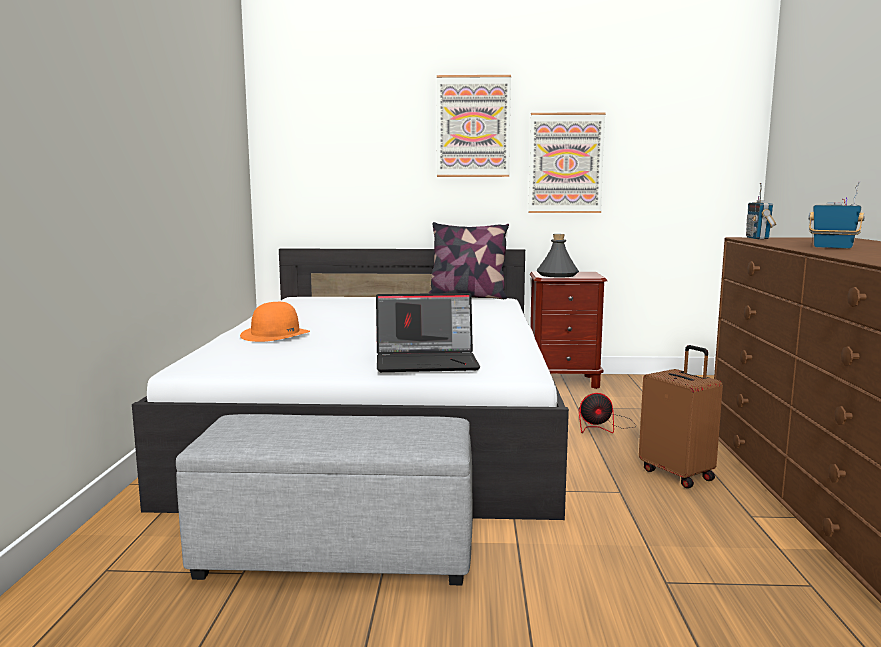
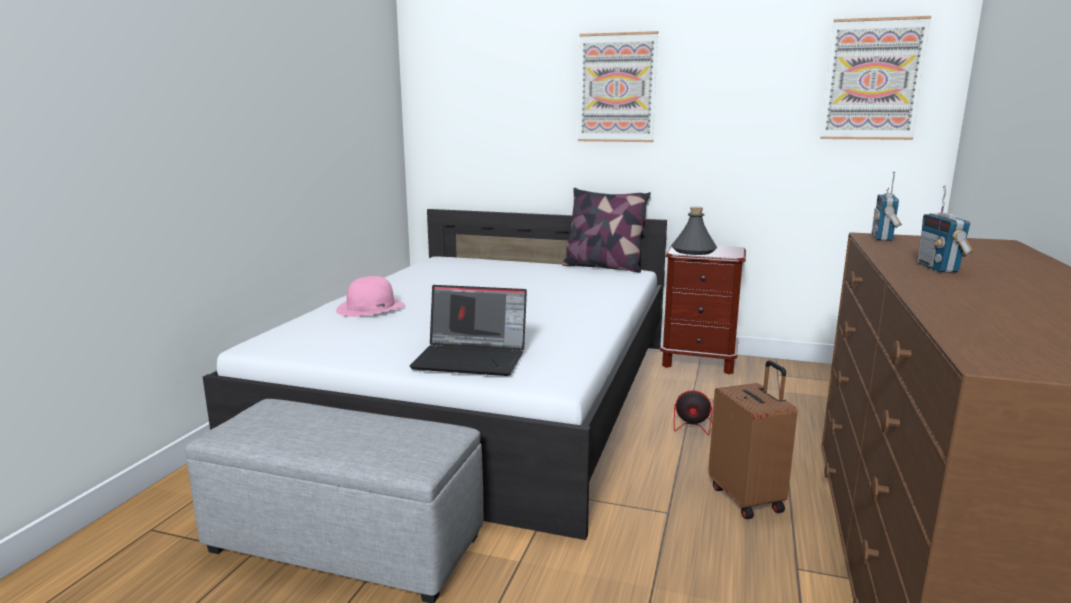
camera: 15 degrees right, 5 degrees up
orange hat [240,302,310,342] -> pink hat [336,276,405,317]
picture [528,112,605,213] -> picture moved to [820,16,931,140]
radio [809,181,865,249] -> radio turned 135 degrees counterclockwise [918,186,972,273]

